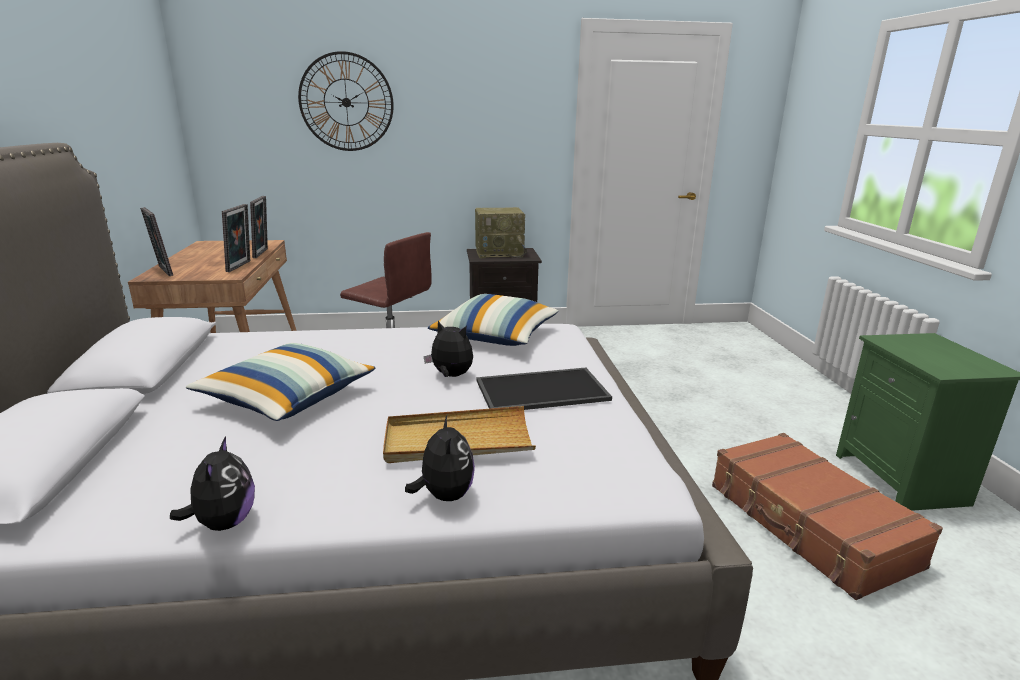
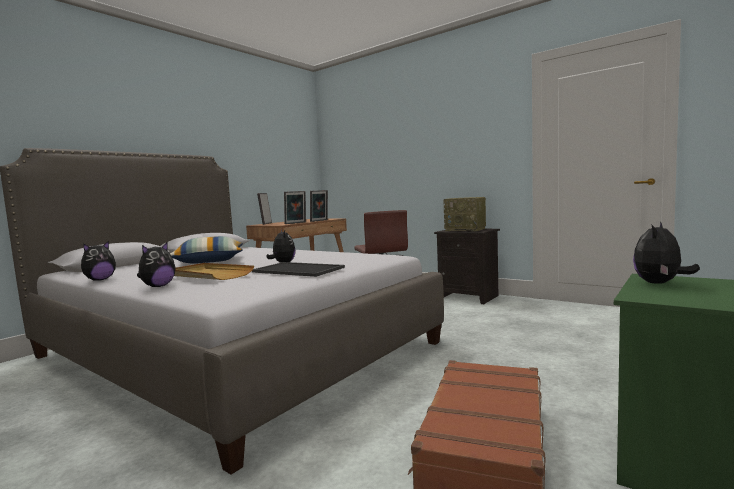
camera: 45 degrees right, 15 degrees down
wall clock [298,51,394,151] -> none
pillow [428,294,558,346] -> none
none -> plush toy [633,221,700,284]

